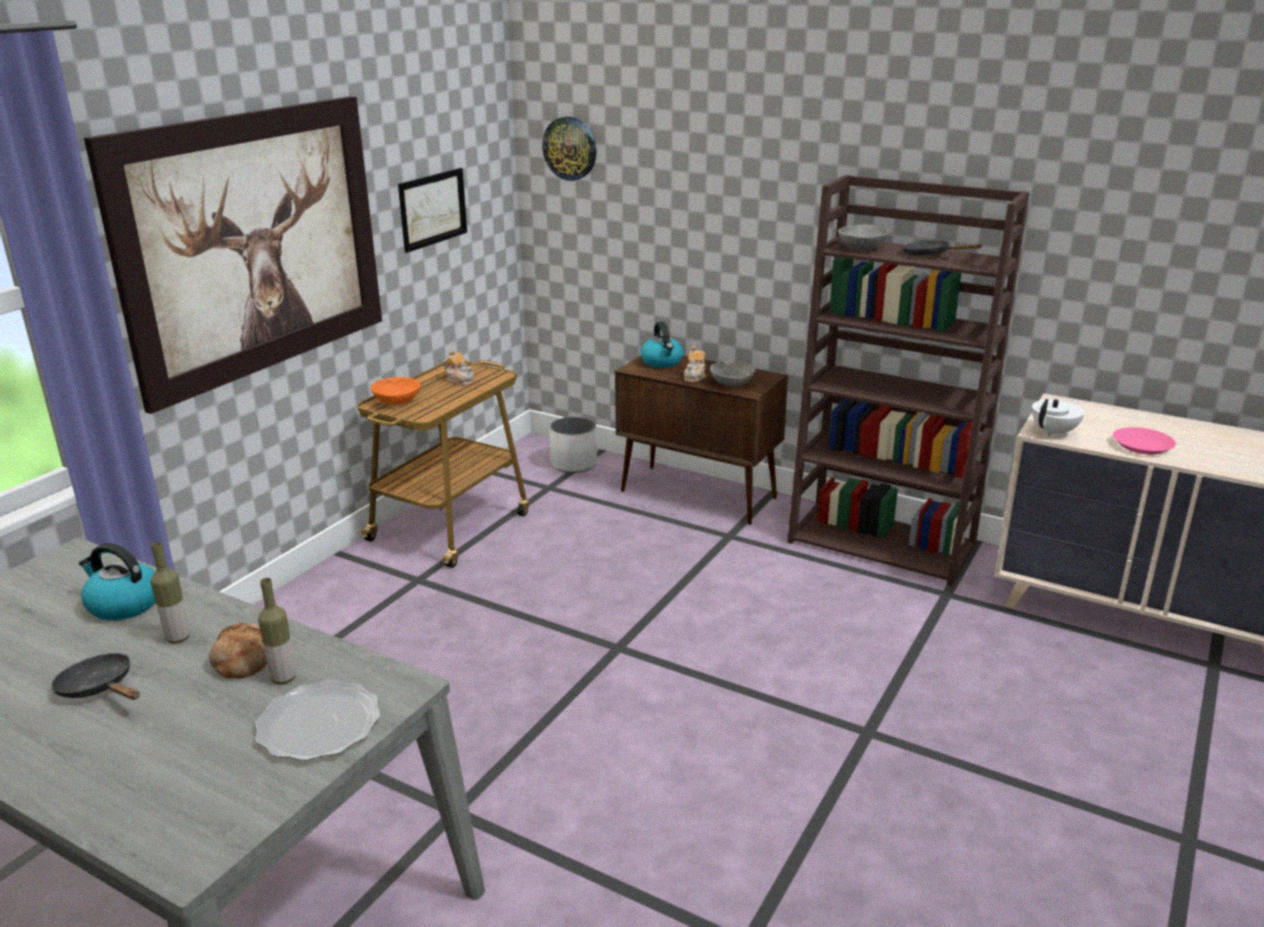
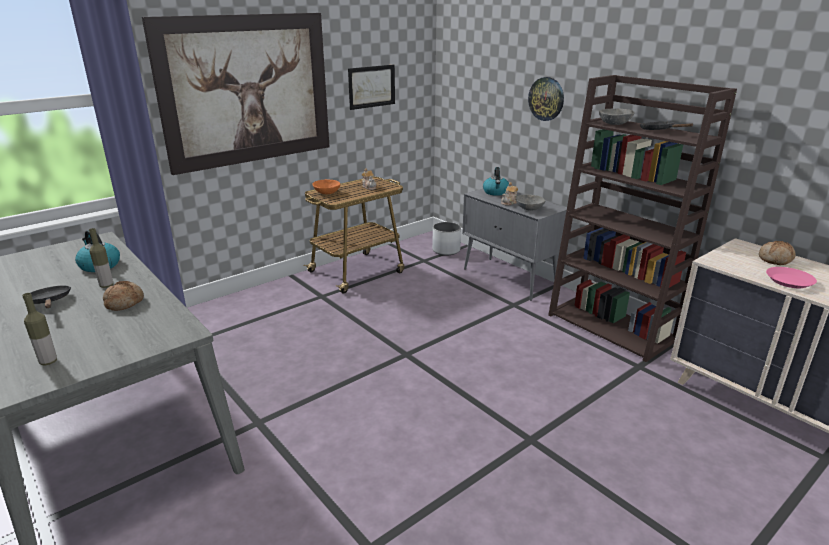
camera: 20 degrees right, 0 degrees up
plate [255,680,381,761] -> none
bottle [258,578,296,685] -> bottle moved to [22,293,57,365]
wall clock [542,117,596,181] -> wall clock moved to [528,77,564,121]
brown cabinet [615,355,788,525] -> grey cabinet [462,189,567,301]
white teapot [1032,399,1085,437] -> none
none -> bread [759,241,796,265]

